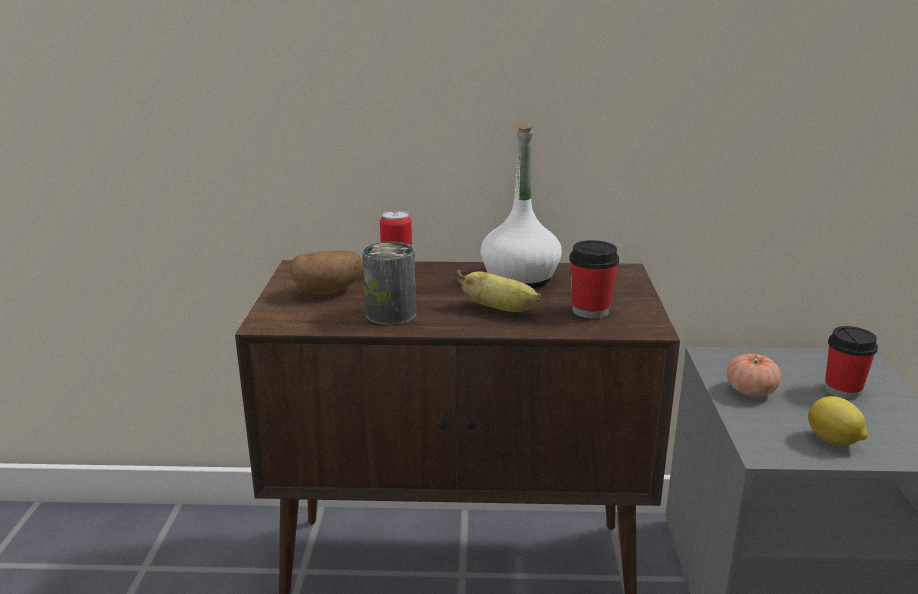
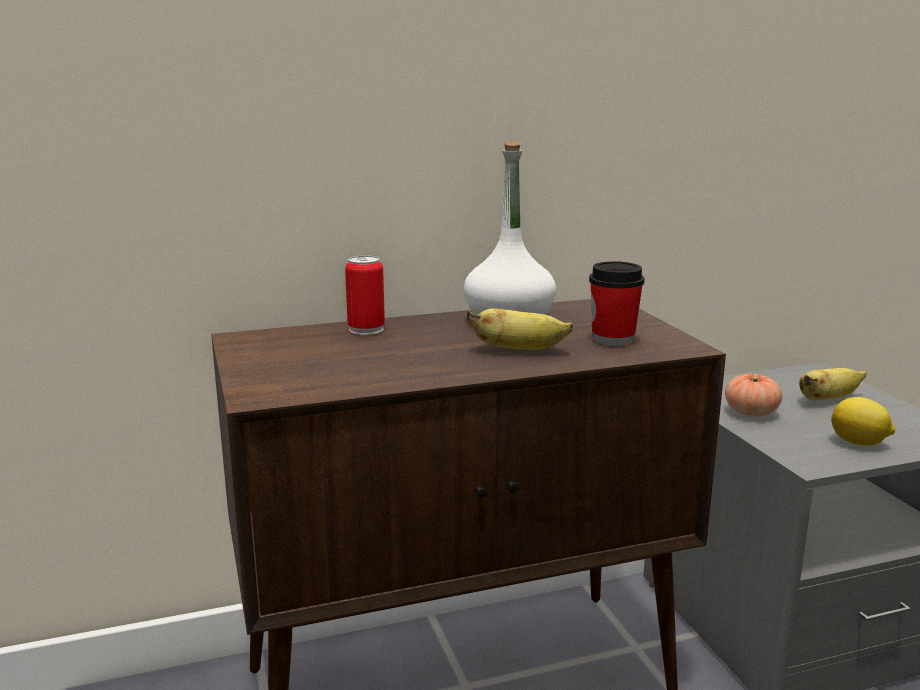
camera: 20 degrees left, 5 degrees down
potato [290,250,363,295] -> none
can [362,242,416,325] -> none
cup [825,326,878,399] -> banana [799,368,867,400]

